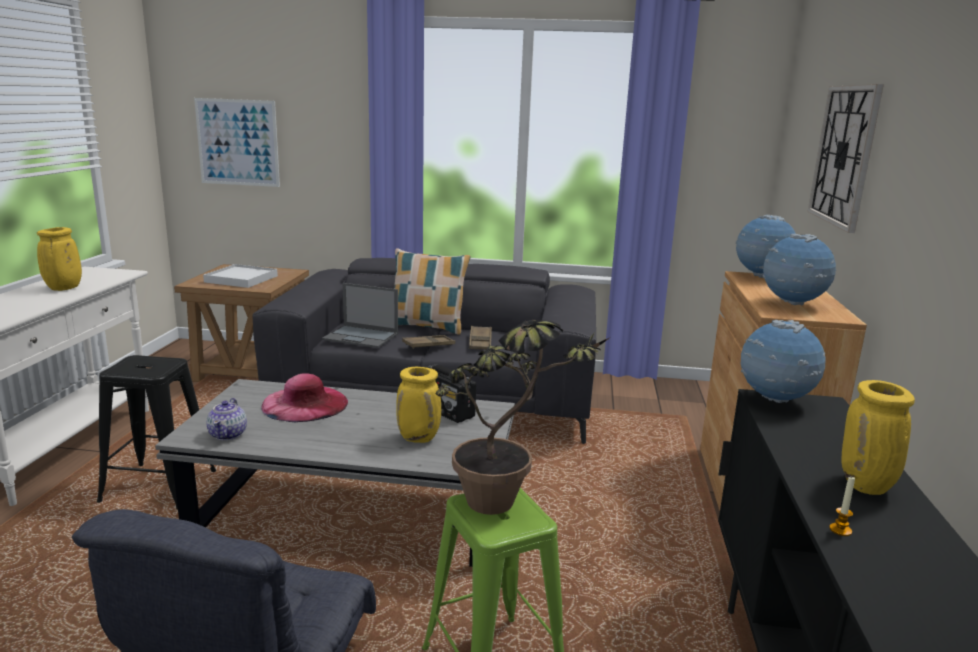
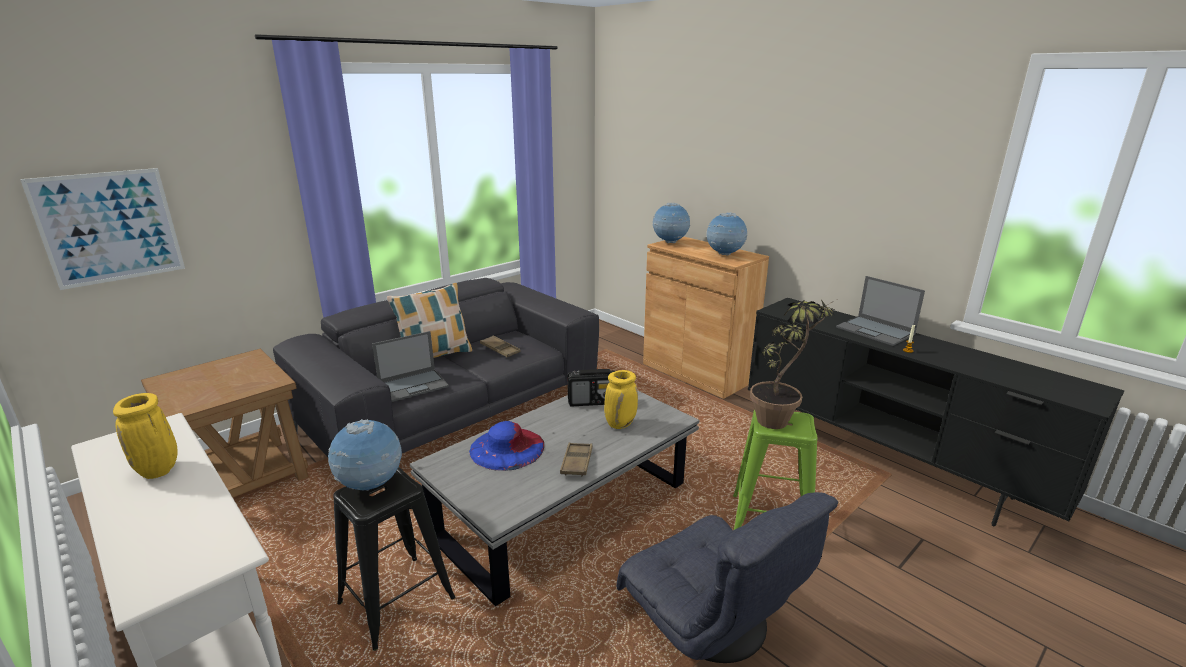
camera: 50 degrees left, 5 degrees up
white tray [203,264,278,288] -> none
teapot [206,398,247,440] -> none
pink hat [261,373,348,423] -> blue hat [469,421,544,471]
brown tray [402,335,455,349] -> brown tray moved to [560,443,593,476]
globe [741,320,826,403] -> globe moved to [328,419,402,491]
wall clock [807,84,884,233] -> none
yellow vase [841,380,915,495] -> laptop [836,276,925,346]

